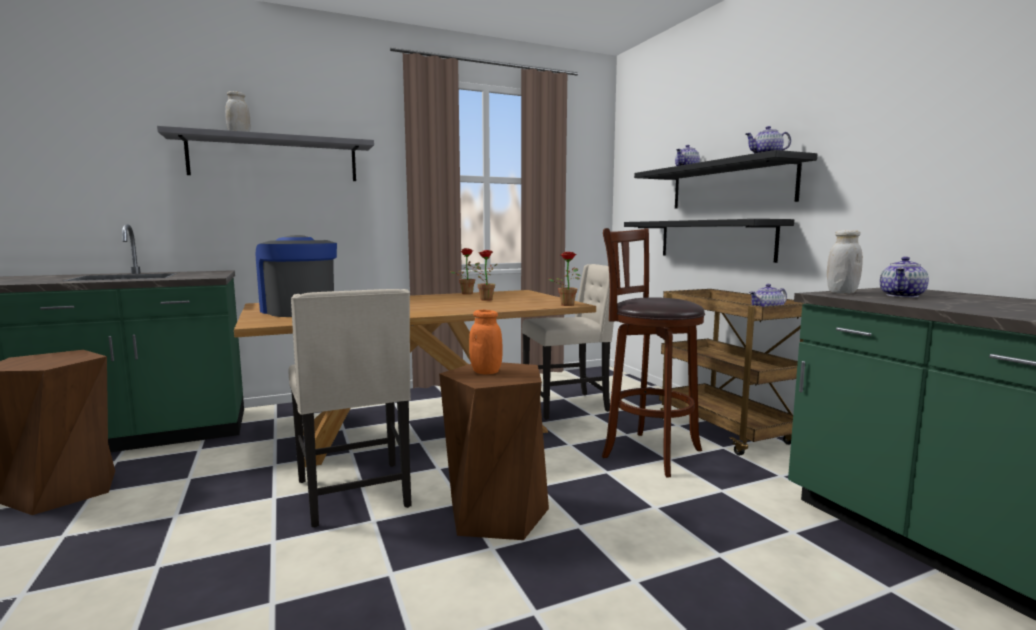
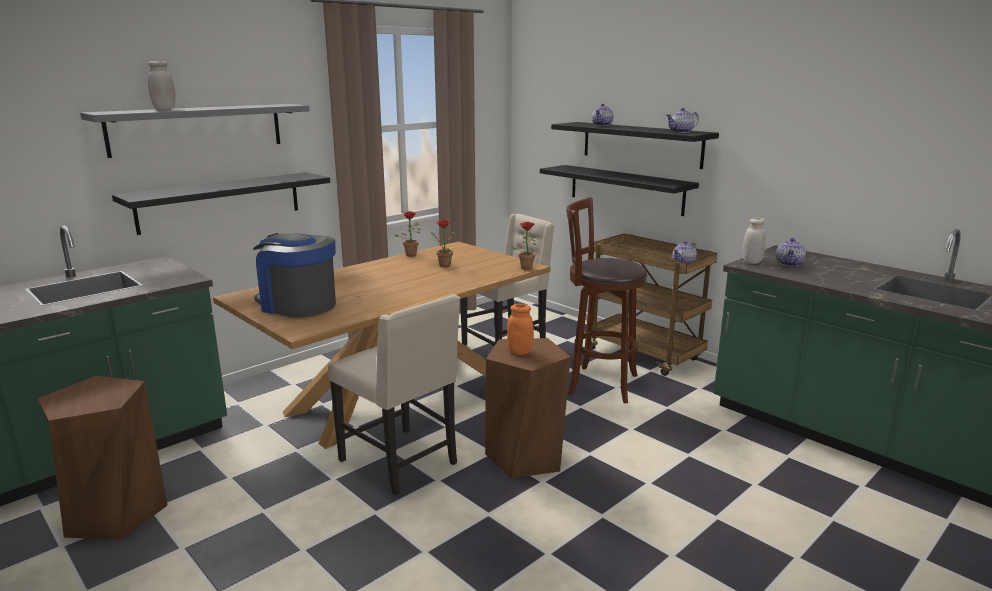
camera: 20 degrees left, 10 degrees up
none -> black shelf [112,172,330,235]

